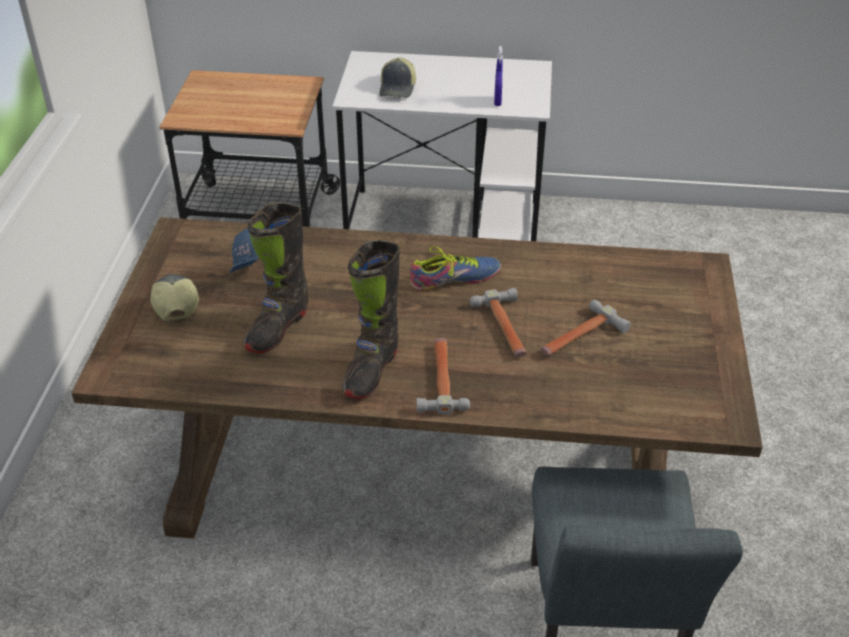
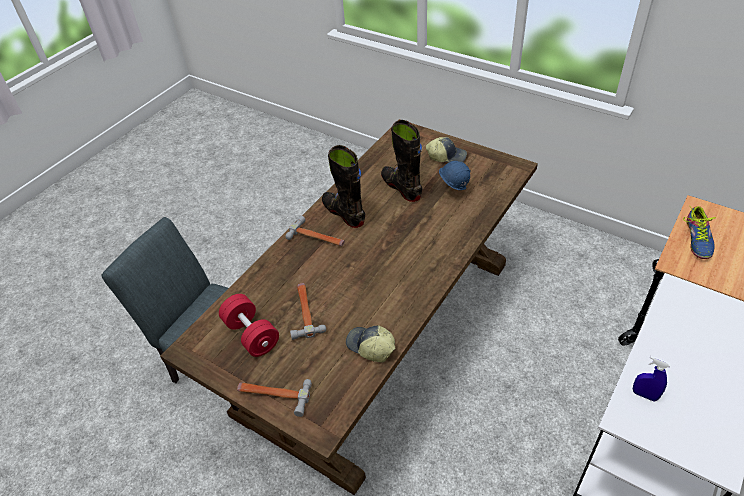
camera: 120 degrees right, 5 degrees up
cap [379,57,416,98] -> cap moved to [346,326,395,362]
shoe [410,246,501,291] -> shoe moved to [683,206,716,259]
hammer [470,288,527,357] -> hammer moved to [237,379,312,417]
none -> red dumbbell [219,294,279,357]

